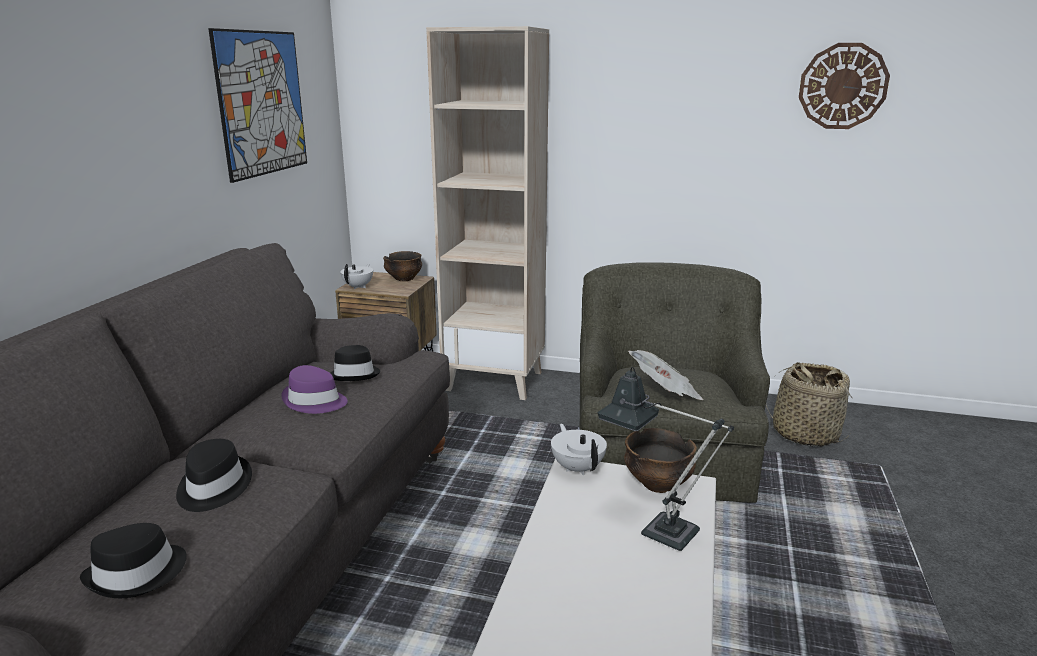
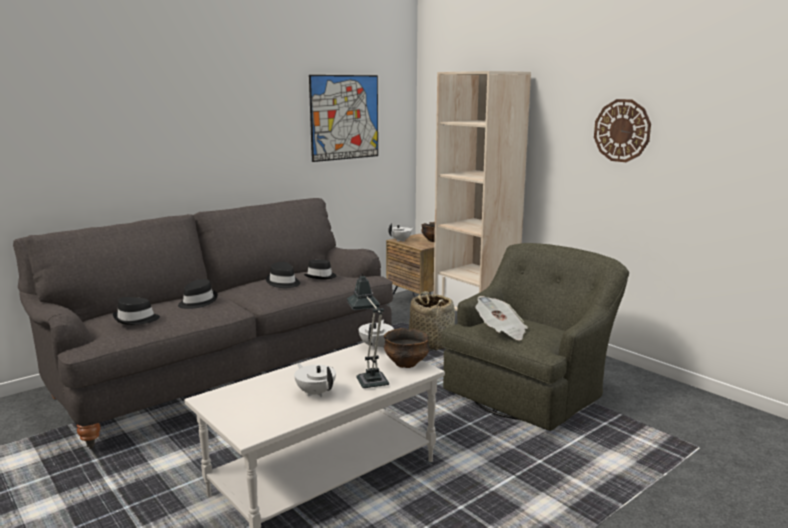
camera: 35 degrees right, 5 degrees down
purple hat [281,365,348,414] -> black hat [266,262,300,288]
basket [766,362,852,447] -> basket moved to [409,291,455,350]
wall clock [799,43,890,129] -> wall clock moved to [594,99,651,162]
none -> white teapot [294,363,336,397]

